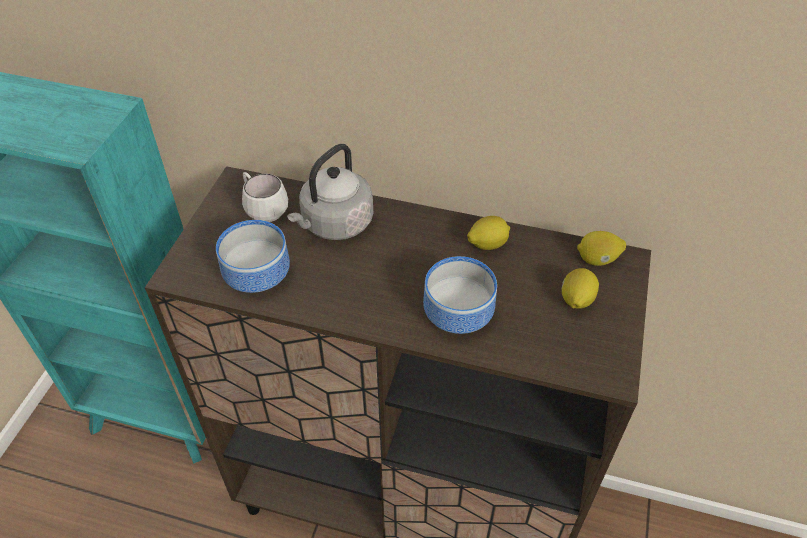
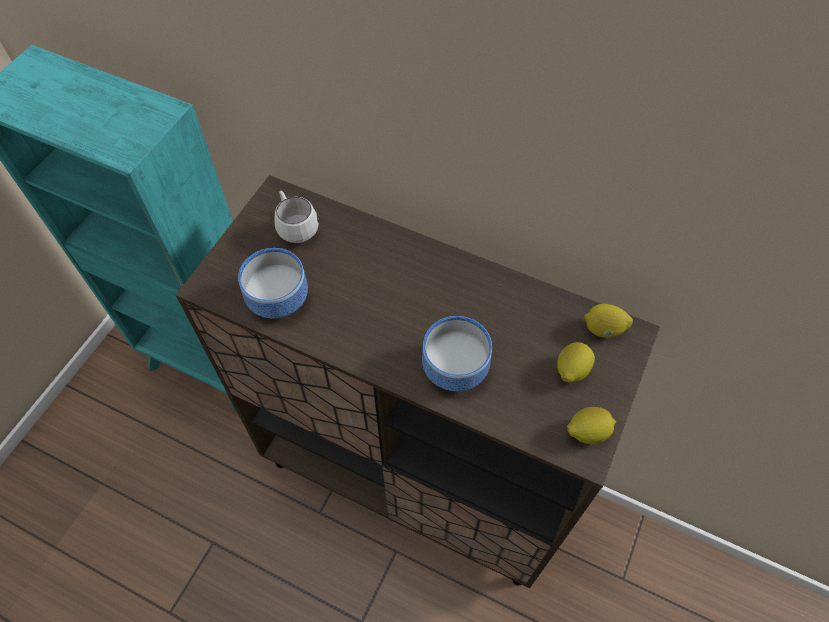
camera: 10 degrees right, 10 degrees up
grey kettle [287,144,373,240] -> none
lemon [467,216,510,250] -> lemon moved to [567,407,616,444]

